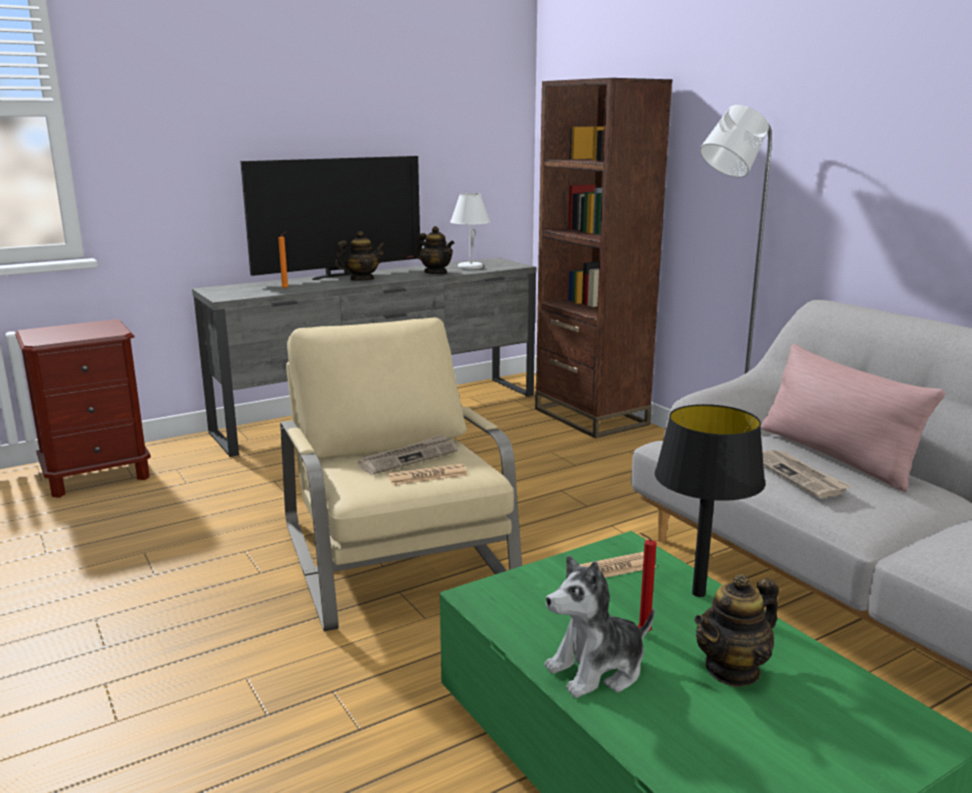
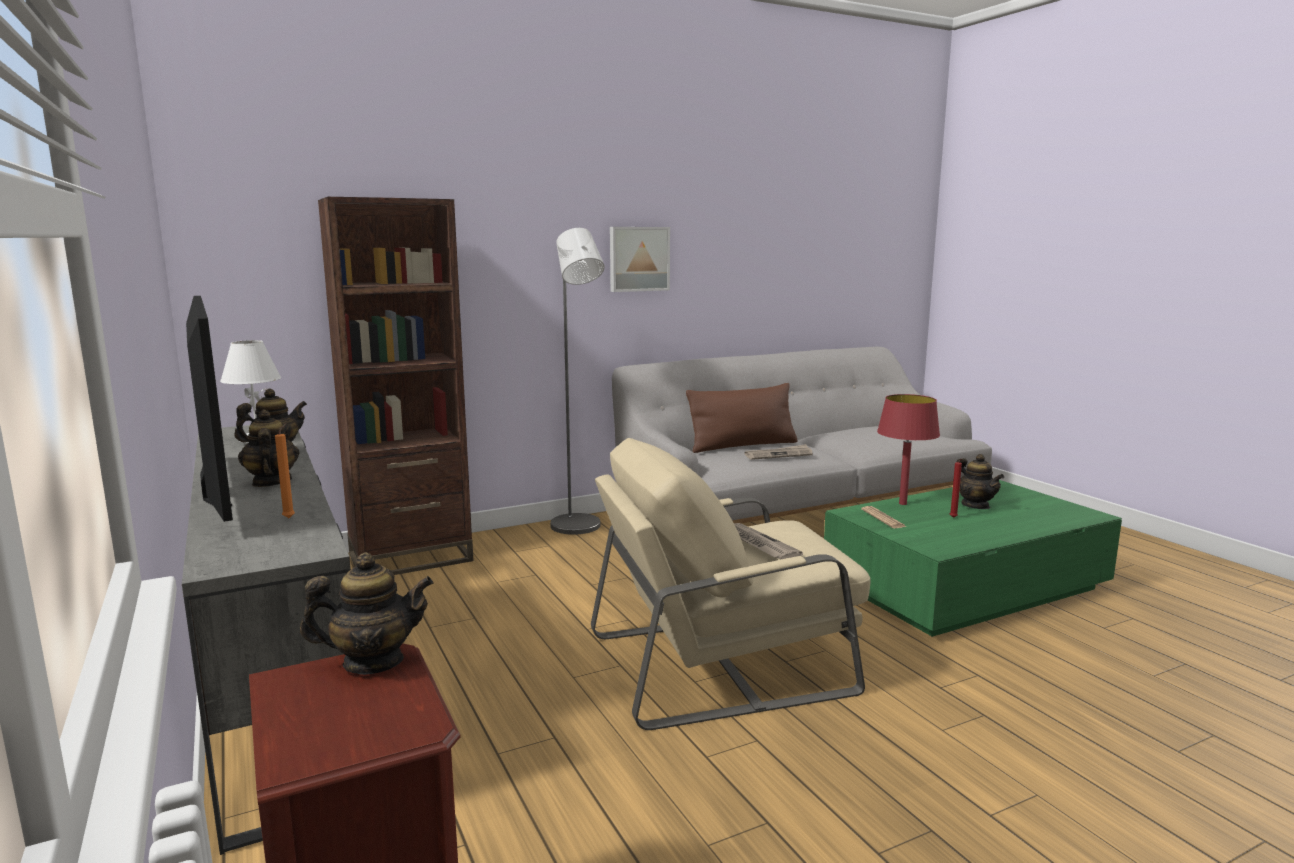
camera: 85 degrees left, 5 degrees down
newspaper [387,464,467,485] -> none
plush toy [545,555,655,698] -> none
black table lamp [655,404,766,597] -> red table lamp [877,394,940,505]
pink pillow [761,344,945,492] -> brown pillow [686,383,798,453]
none -> teapot [300,552,433,675]
none -> picture [610,227,670,292]

